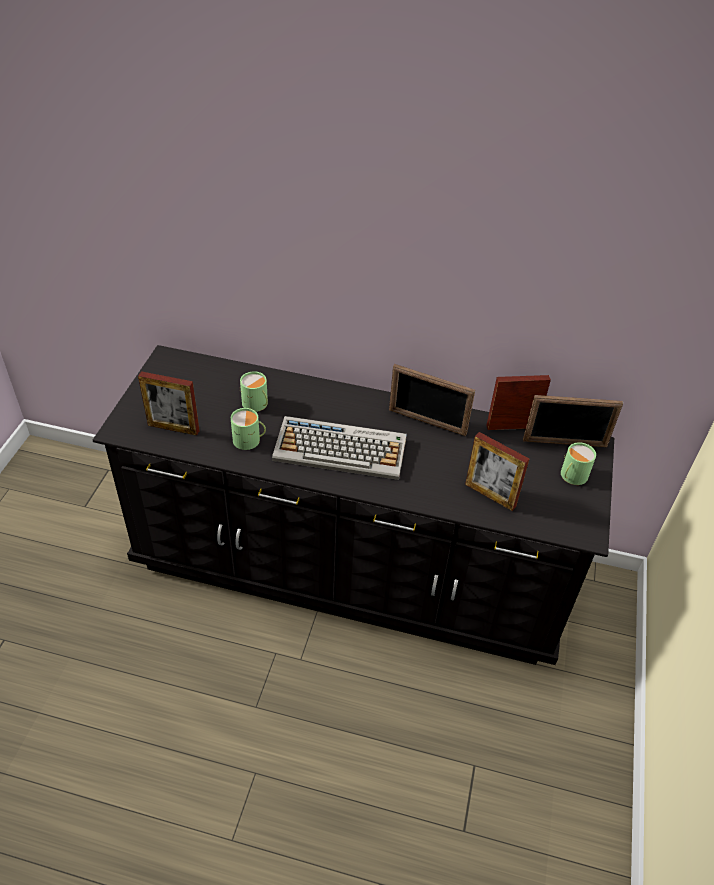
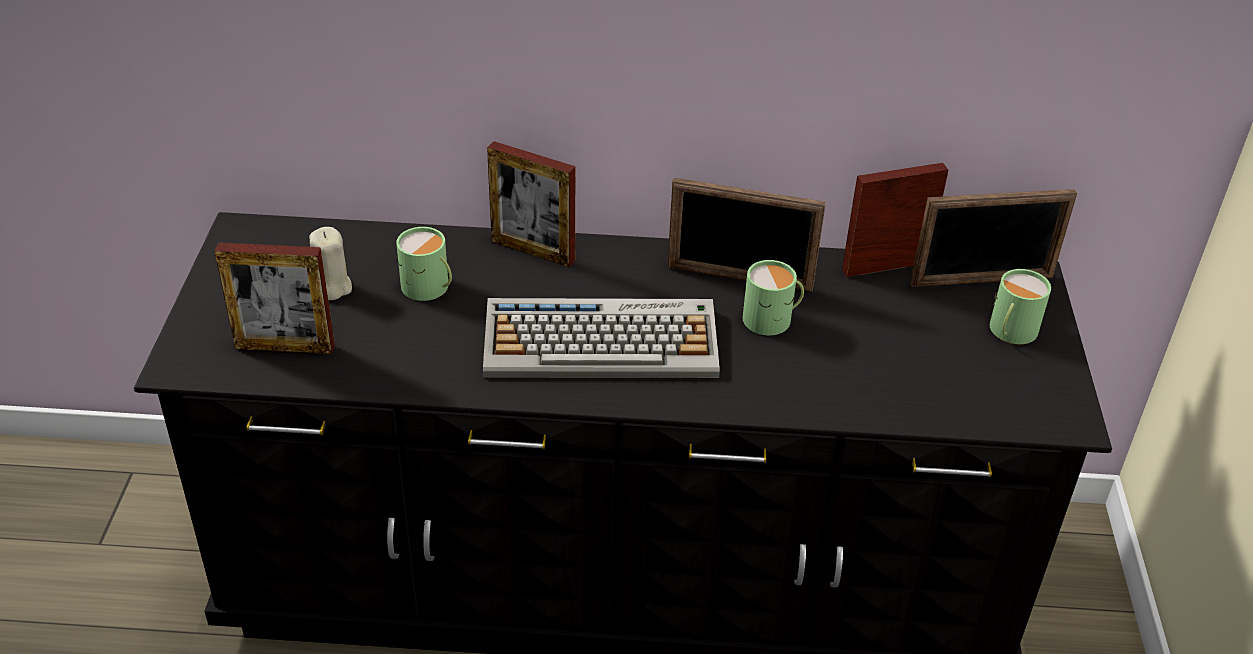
camera: 10 degrees left, 5 degrees down
green mug [231,408,266,450] -> green mug moved to [743,260,804,335]
picture frame [465,432,529,511] -> picture frame moved to [487,141,575,268]
none -> beige candle [309,227,352,300]

